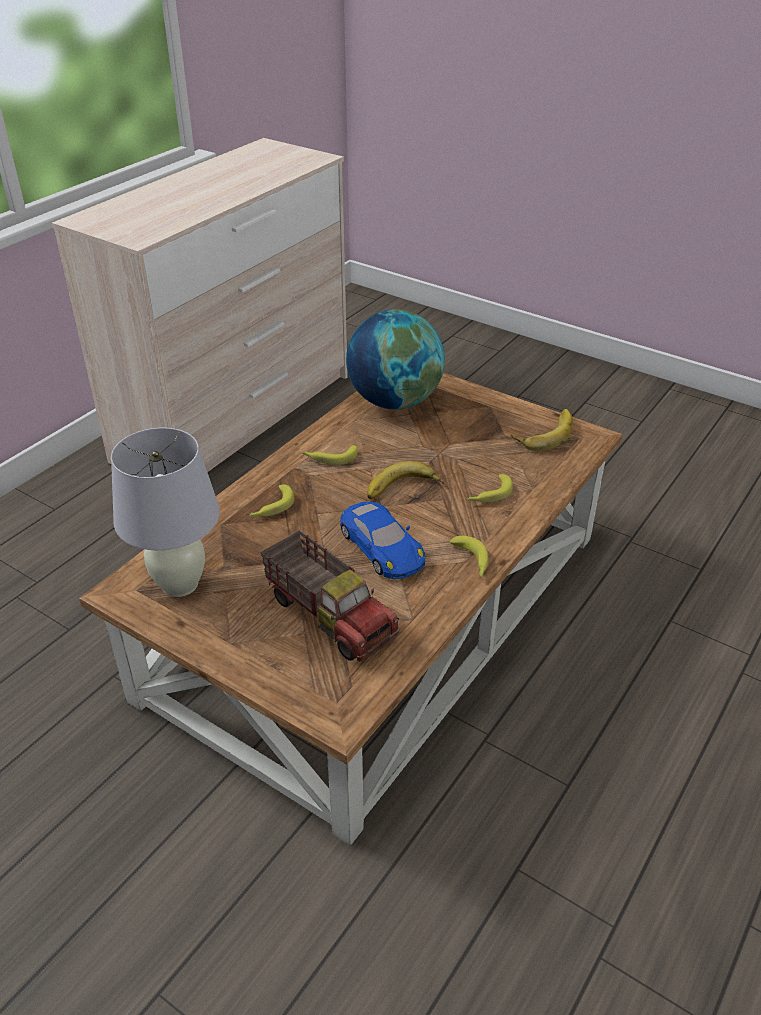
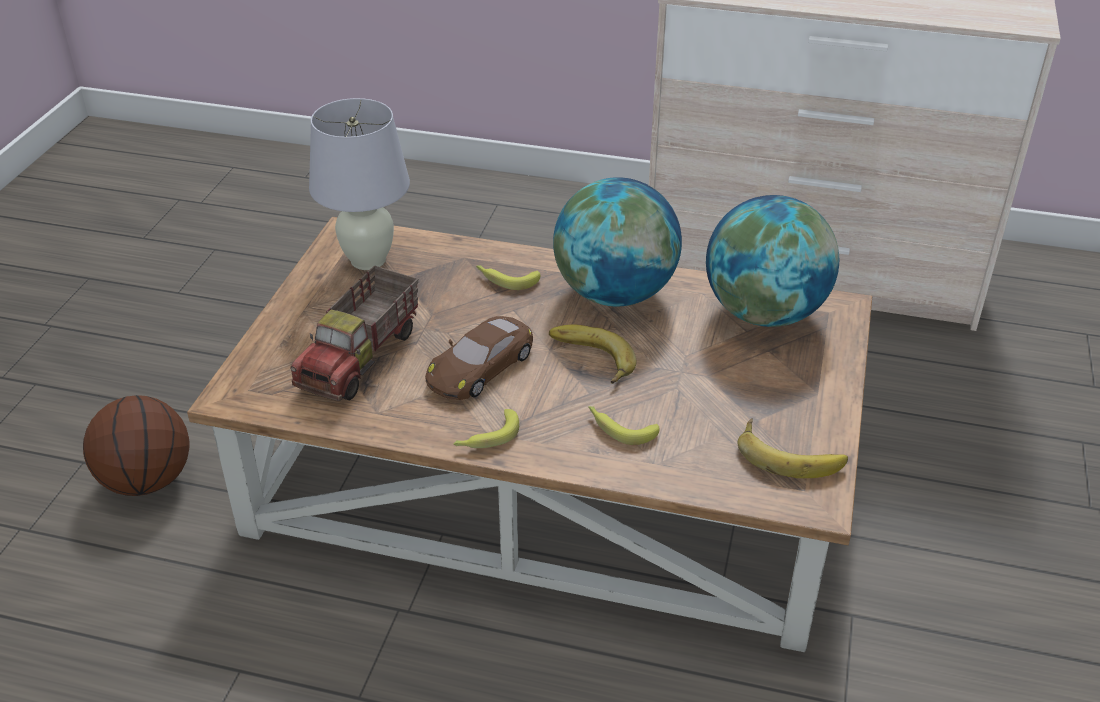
camera: 70 degrees right, 0 degrees up
banana [302,445,358,465] -> globe [553,177,682,306]
blue toy car [340,501,425,579] -> brown toy car [425,316,533,400]
none -> basketball [83,395,190,496]

